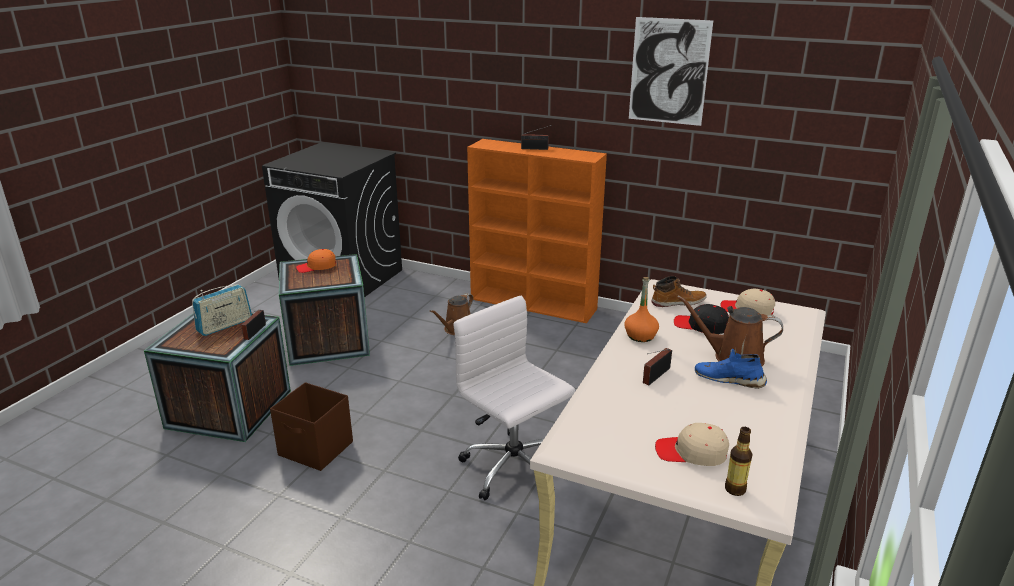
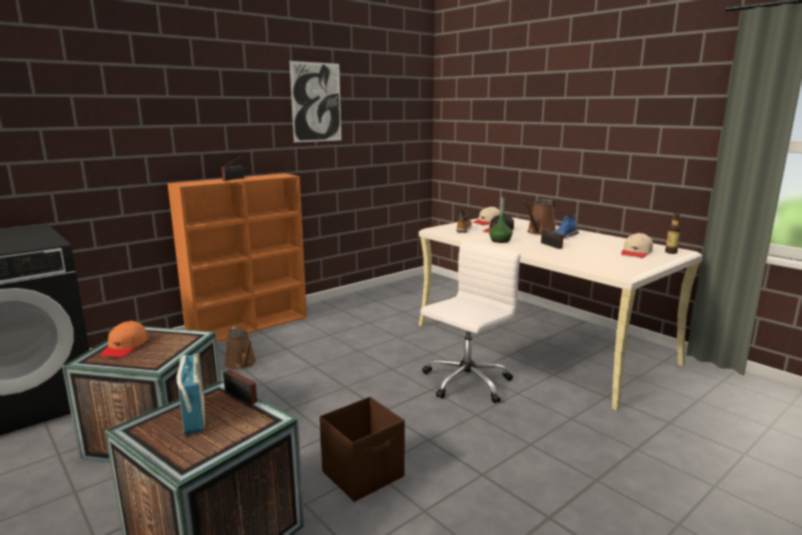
camera: 65 degrees left, 10 degrees down
white office chair [454,296,575,500] -> white office chair turned 150 degrees clockwise [421,241,521,403]
orange bottle [625,277,659,342] -> green bottle [489,197,513,243]

